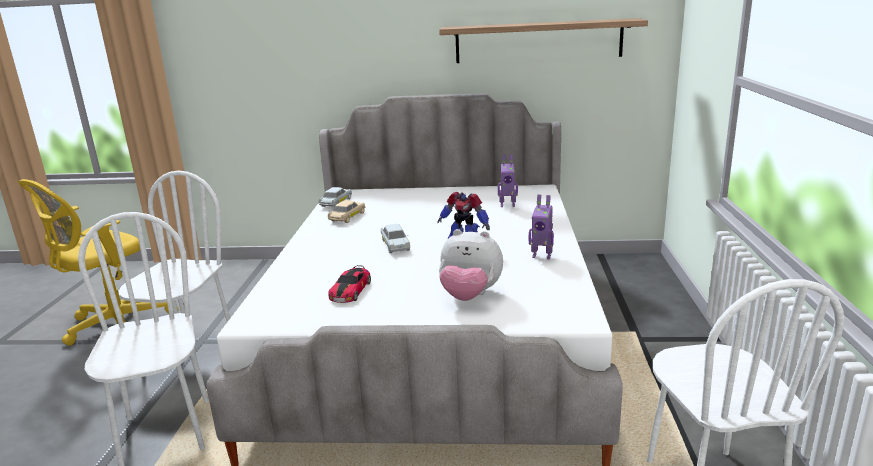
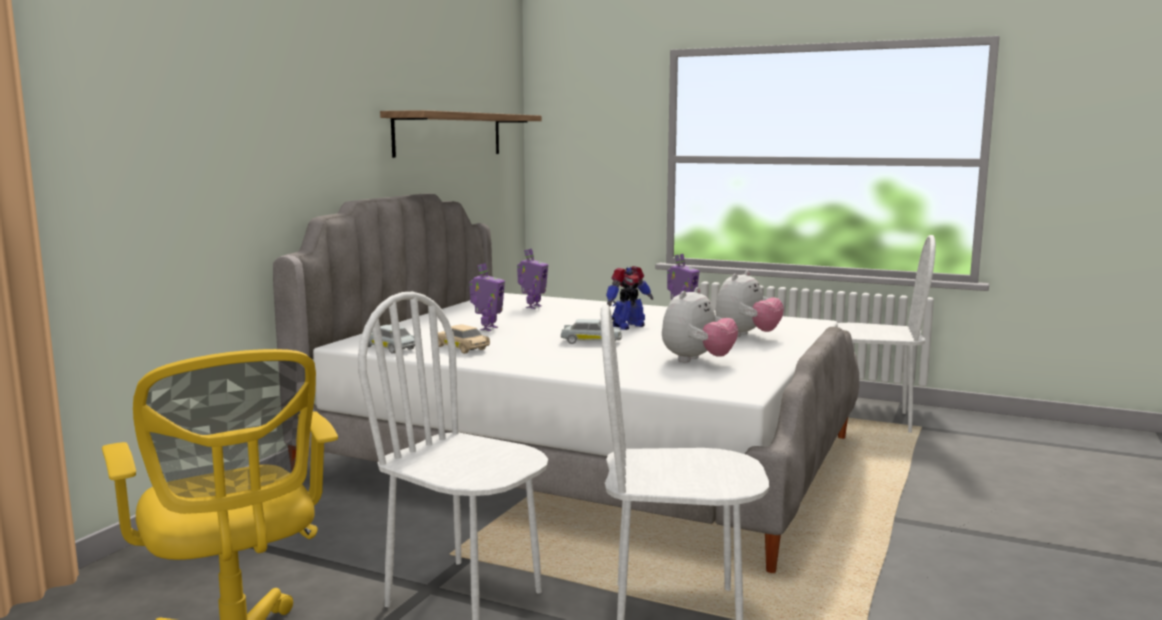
camera: 70 degrees left, 10 degrees down
toy car [328,265,371,303] -> plush toy [662,287,738,362]
none -> toy robot [469,263,505,331]

